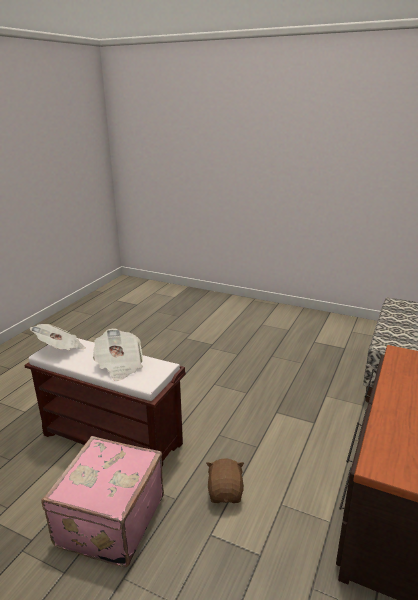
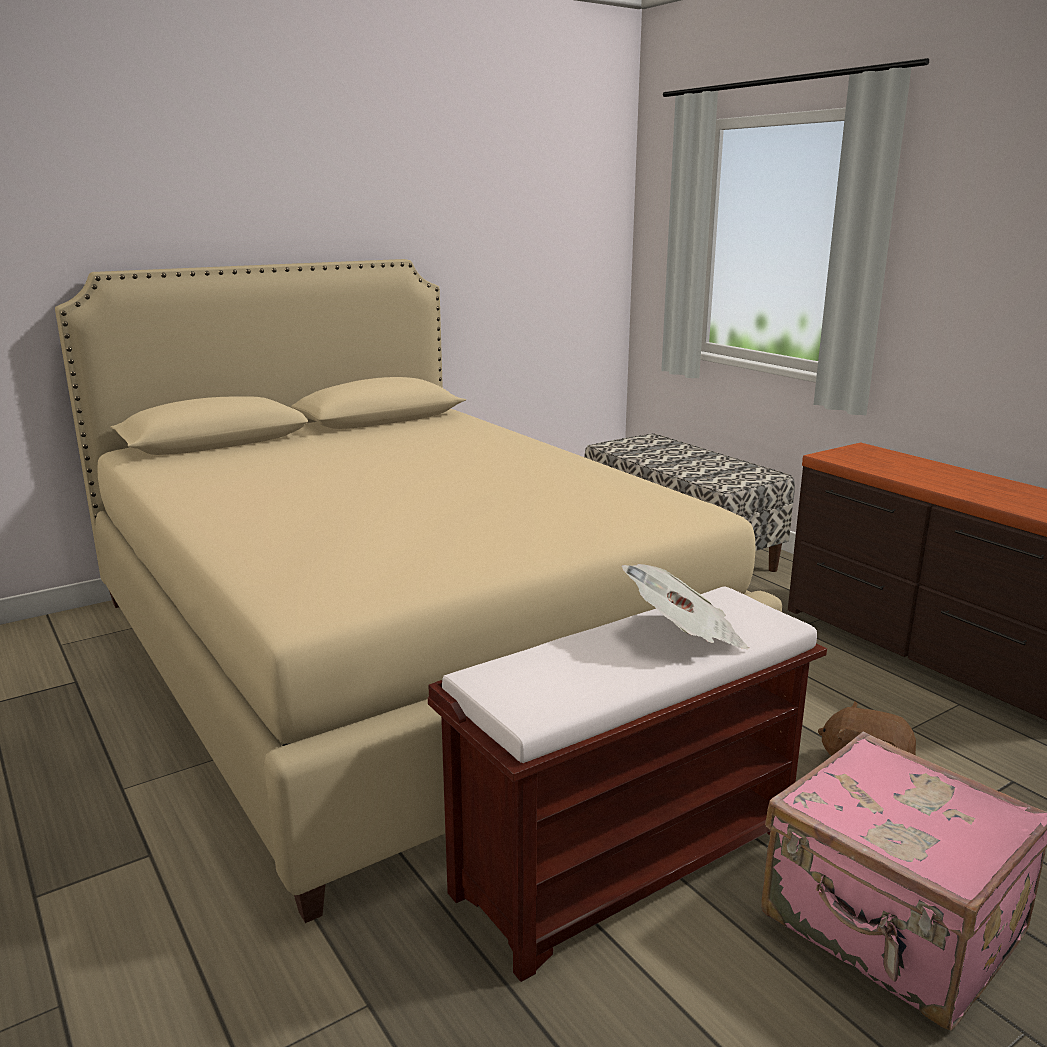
camera: 60 degrees left, 5 degrees down
newspaper [30,324,85,350] -> none
none -> beige bed [55,259,782,923]

